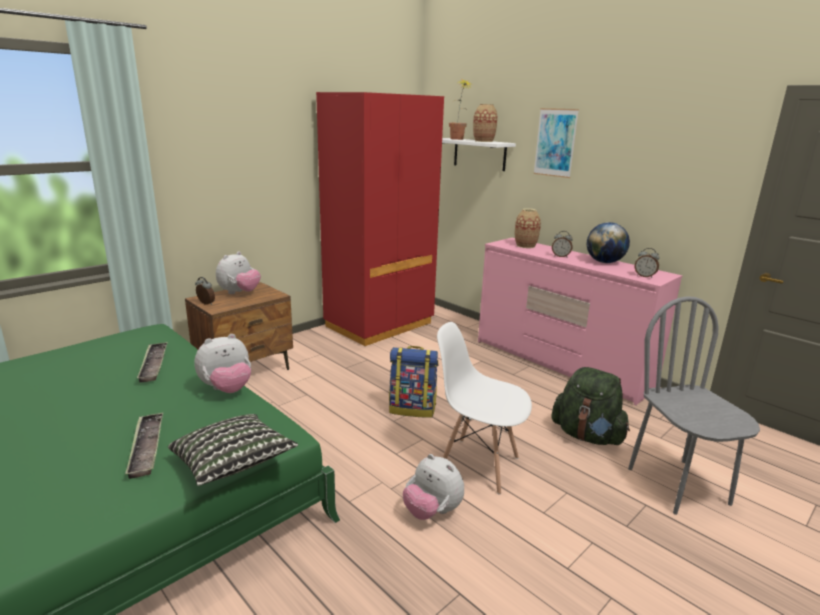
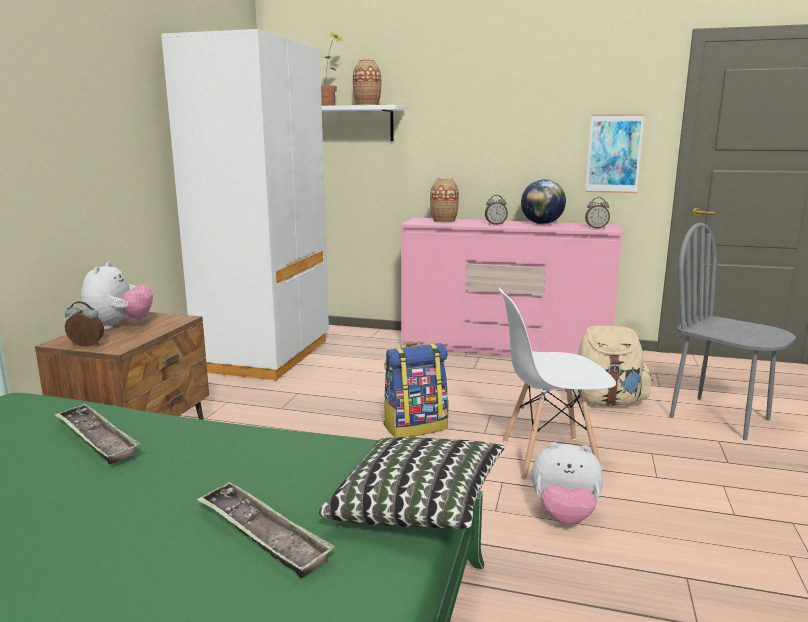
camera: 30 degrees left, 5 degrees down
plush toy [194,334,251,393] -> none
red wardrobe [316,92,444,346] -> white wardrobe [161,29,329,381]
picture [533,108,579,178] -> picture moved to [586,114,645,193]
green backpack [551,367,630,445] -> beige backpack [565,326,653,406]

